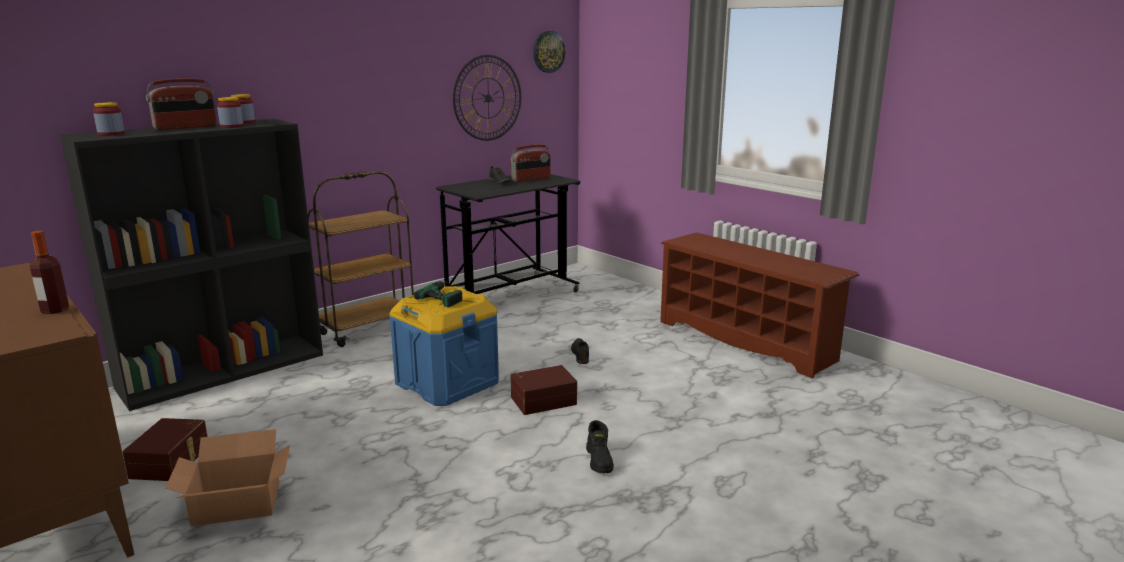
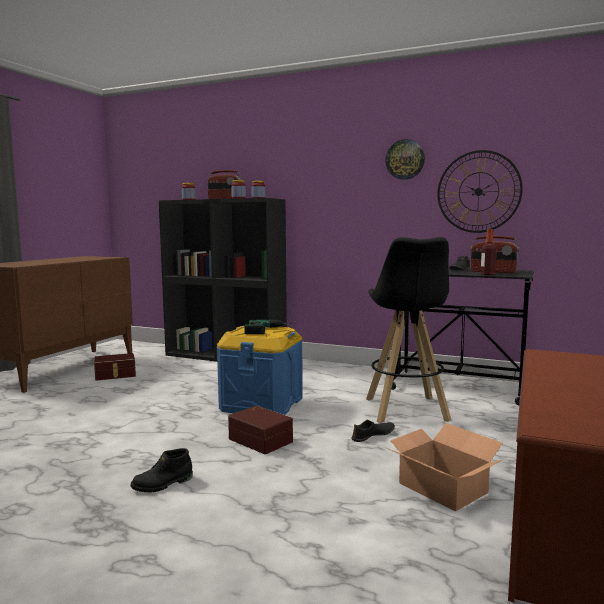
camera: 65 degrees right, 10 degrees down
bottle [29,231,69,314] -> bottle moved to [481,229,497,275]
cardboard box [165,429,290,527] -> cardboard box moved to [386,423,503,511]
brown cart [307,171,414,347] -> none
wall clock [533,31,565,73] -> wall clock moved to [385,139,425,180]
none -> black stool [366,237,451,423]

